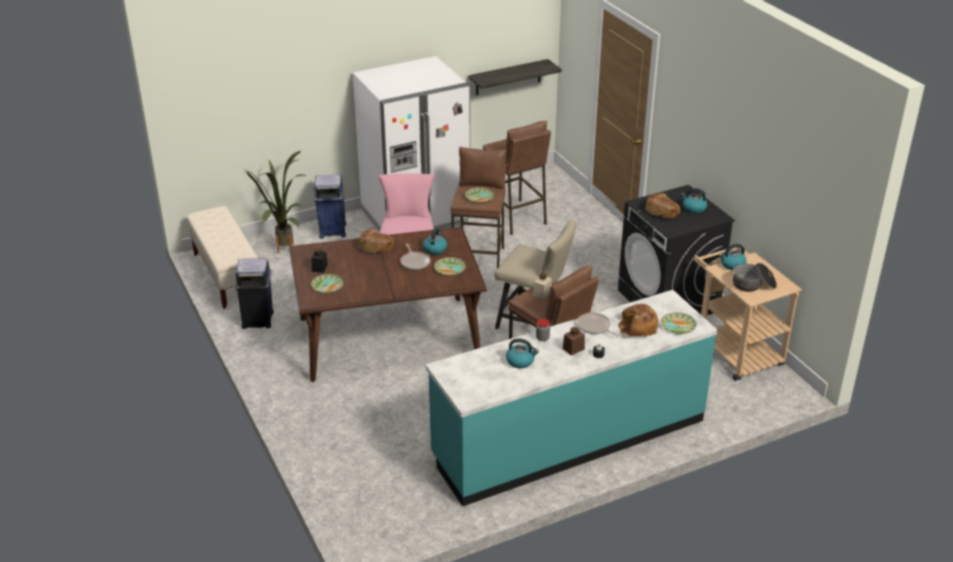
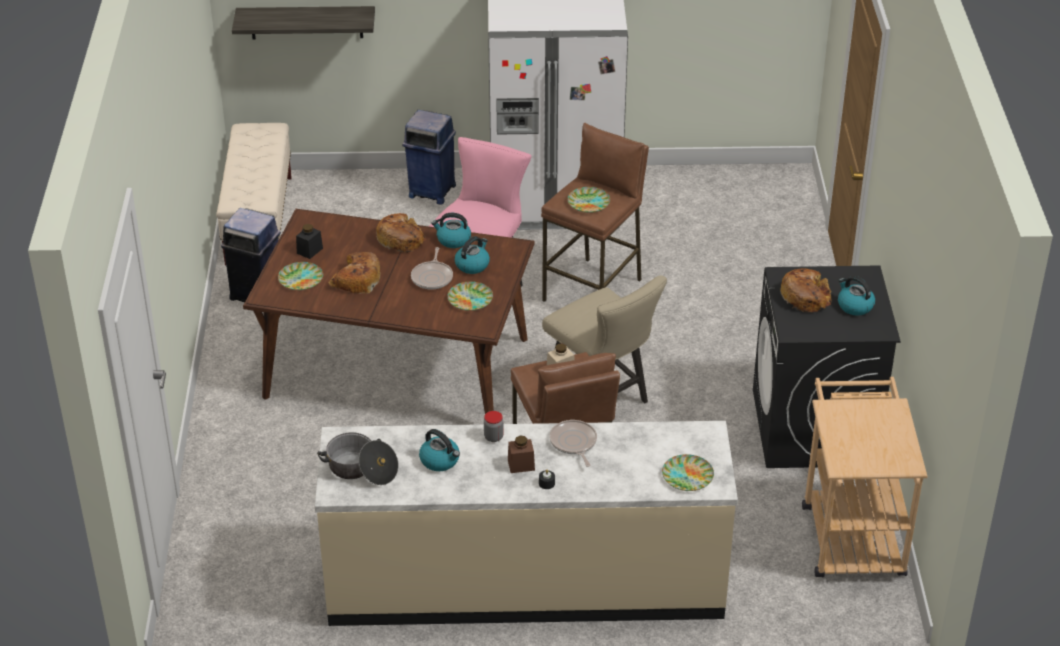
camera: 25 degrees right, 5 degrees up
potted plant [243,151,307,253] -> none
turquoise counter [426,290,718,506] -> beige counter [315,421,738,626]
shelf [468,59,562,96] -> shelf moved to [232,6,375,39]
brown stool [483,121,551,235] -> none
bread [618,304,658,337] -> bread moved to [328,252,380,294]
kettle [719,244,747,270] -> kettle moved to [431,213,471,248]
cooking pot [733,263,777,292] -> cooking pot moved to [317,432,398,485]

